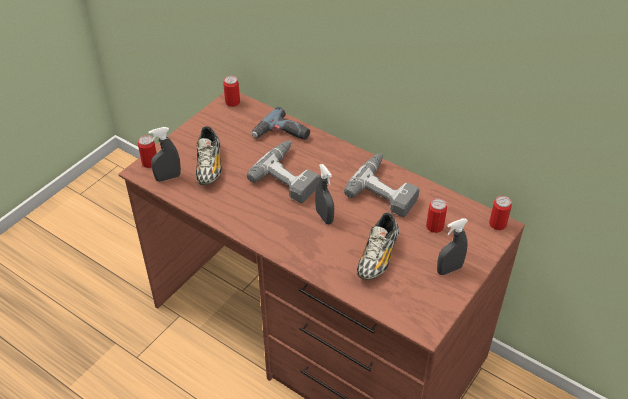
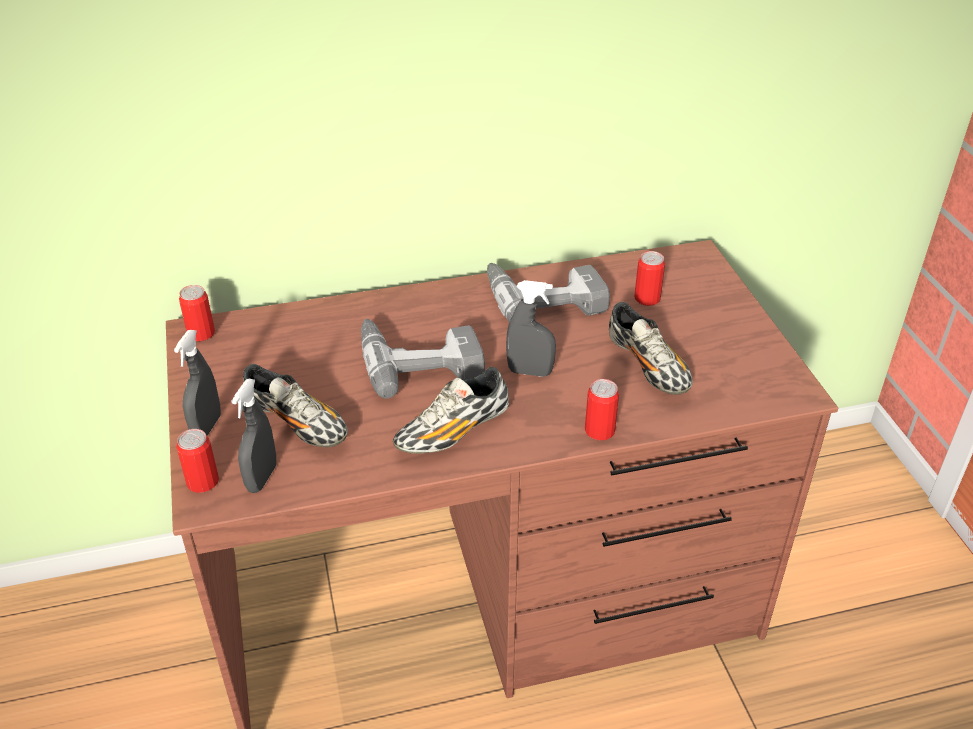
camera: 50 degrees left, 5 degrees down
power drill [252,107,310,140] -> none
grey spray bottle [437,218,468,275] -> grey spray bottle moved to [174,330,221,436]
can [489,196,512,230] -> can moved to [585,379,619,440]
none -> shoe [393,367,509,454]

